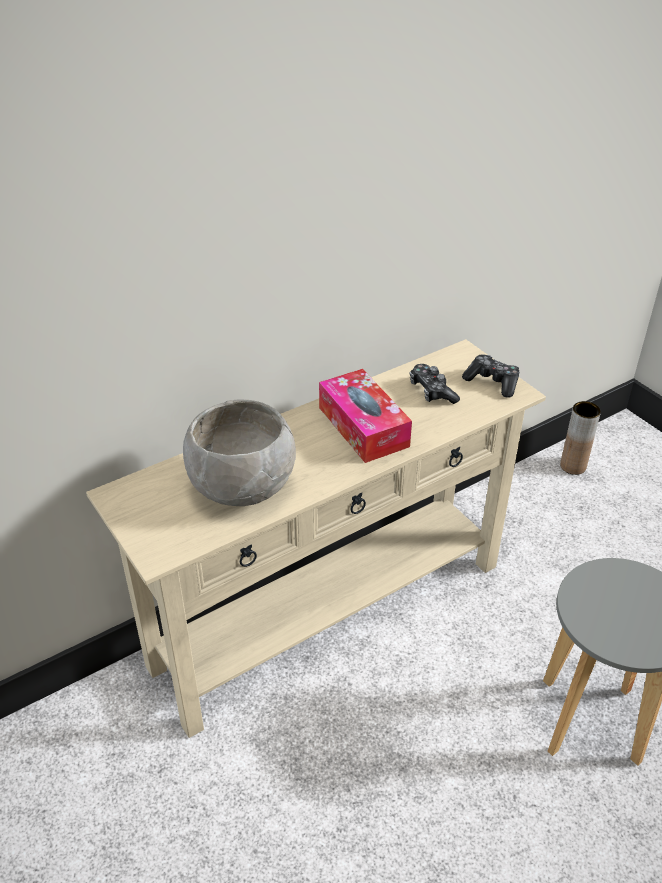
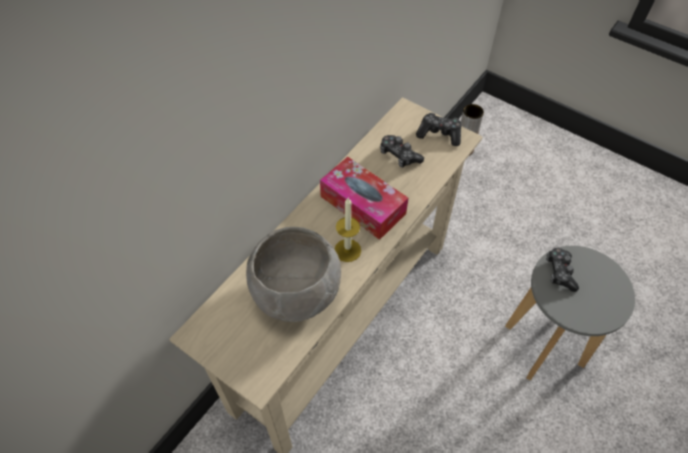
camera: 20 degrees left, 15 degrees up
none -> candle [334,198,361,262]
none -> game controller [546,248,579,292]

